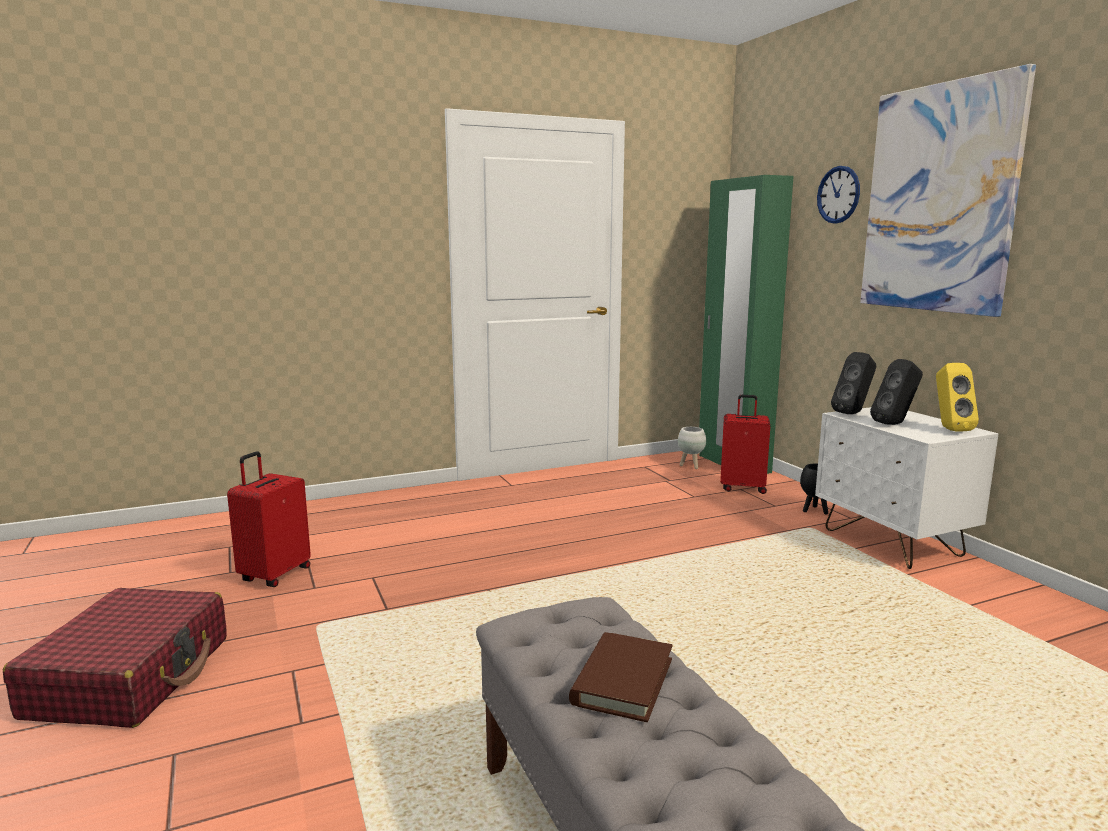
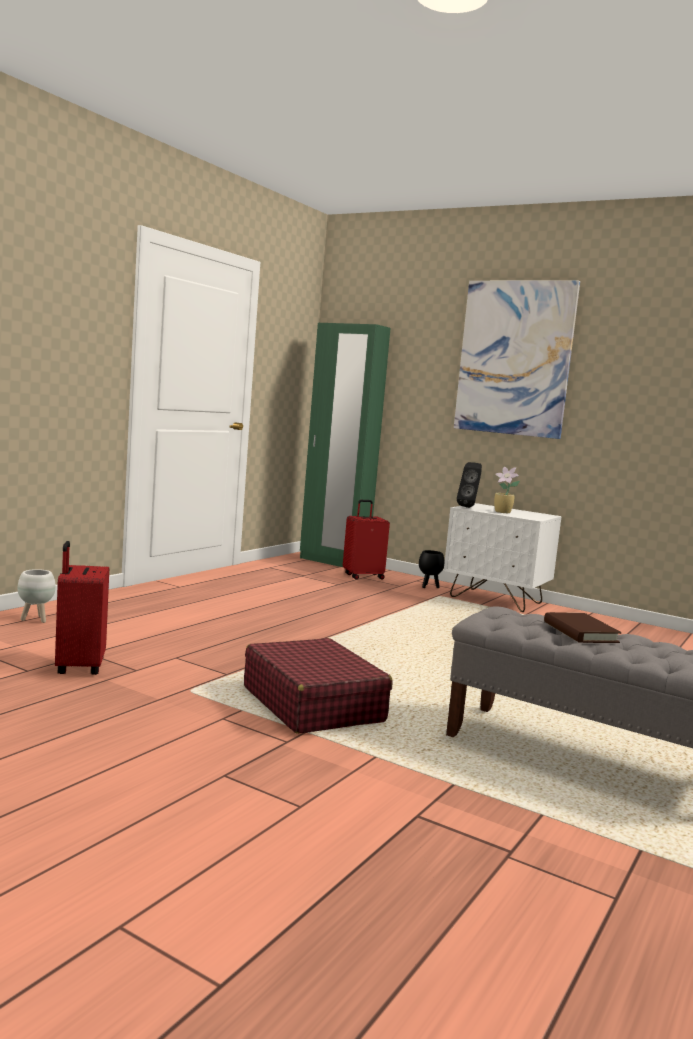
camera: 35 degrees left, 5 degrees down
red suitcase [3,588,227,728] -> red suitcase moved to [244,638,392,734]
white planter [678,427,706,469] -> white planter moved to [18,569,56,623]
wall clock [817,166,860,224] -> none
black speaker [870,359,923,425] -> potted plant [494,467,520,513]
yellow speaker [936,363,979,431] -> none

